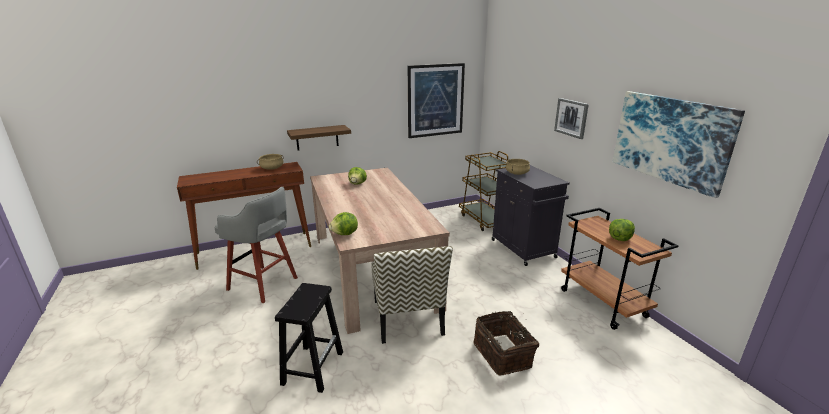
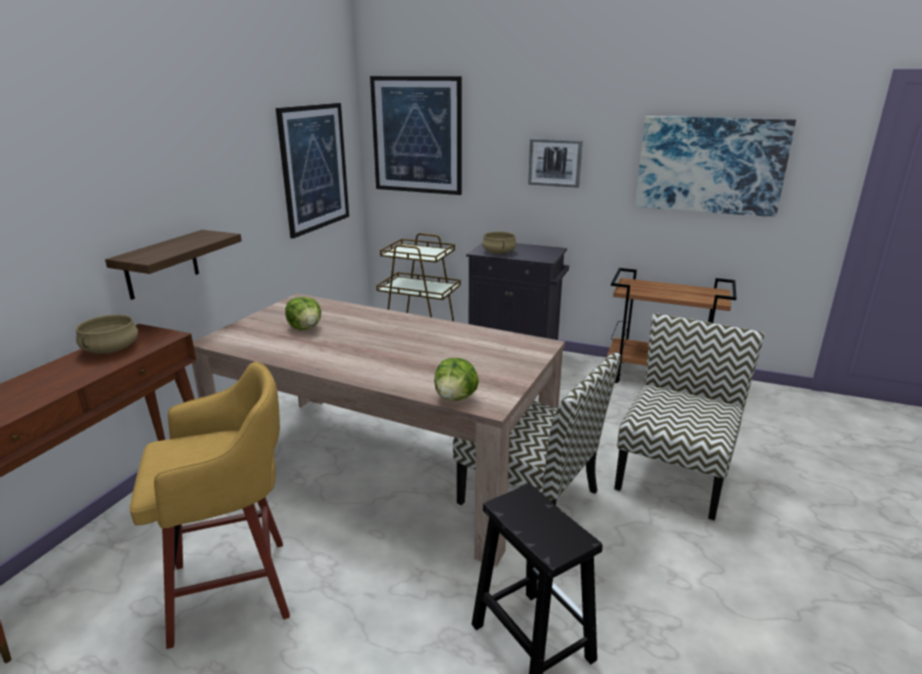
camera: 45 degrees left, 0 degrees up
grey stool [214,187,298,303] -> yellow stool [130,362,290,649]
basket [473,311,539,375] -> chair [614,313,764,521]
lettuce [609,219,635,241] -> none
none -> picture [370,76,462,195]

